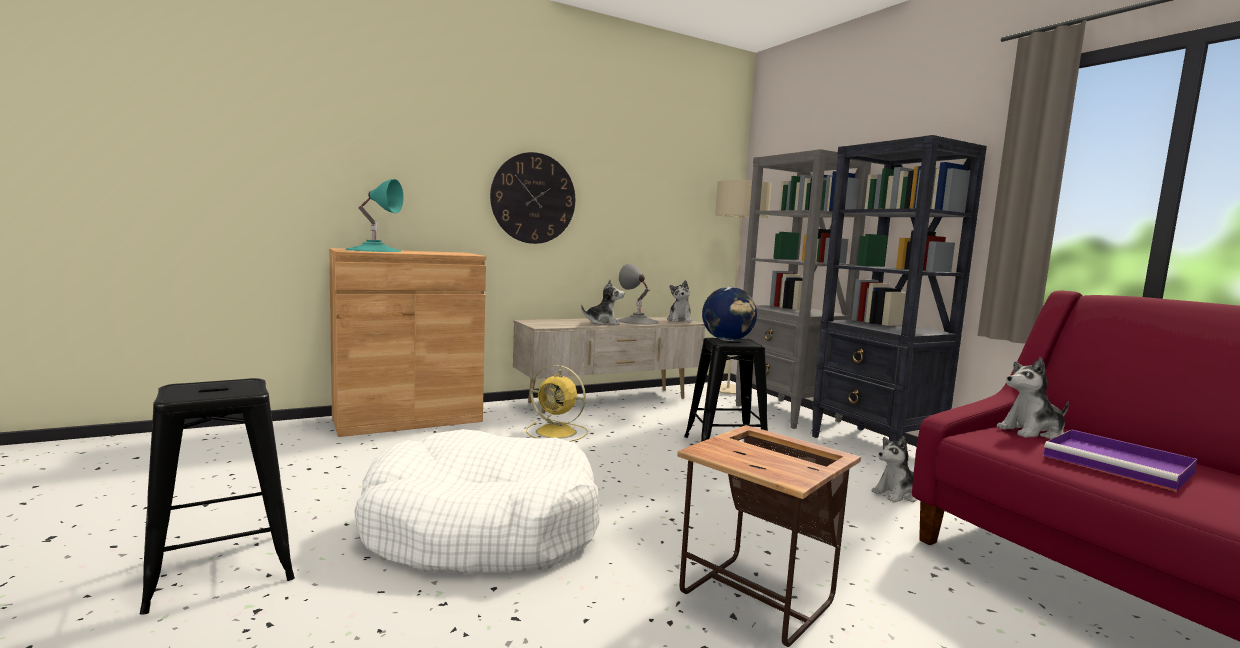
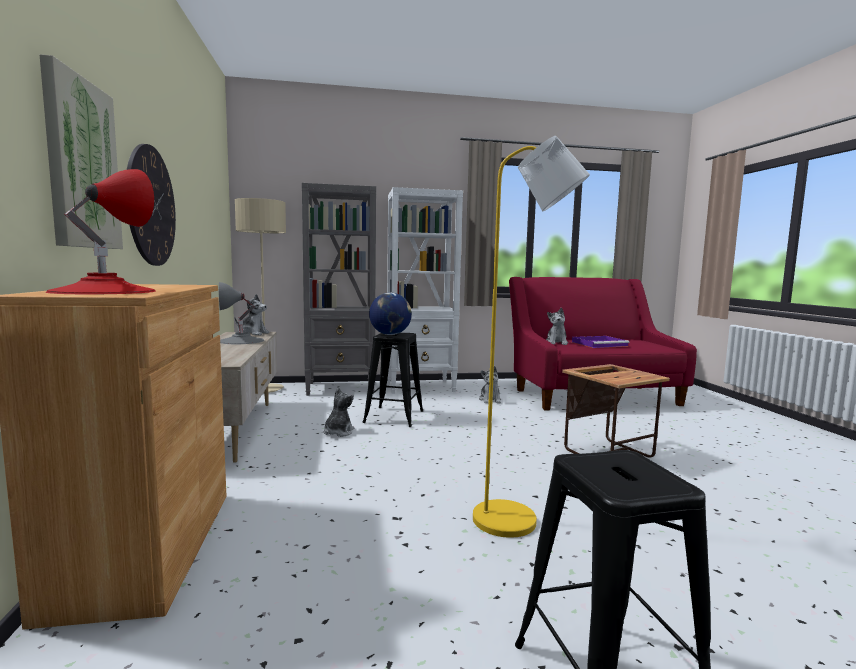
camera: 70 degrees left, 0 degrees up
turquoise table lamp [346,179,404,252] -> red table lamp [46,169,156,294]
white dog bed [354,429,600,574] -> yellow floor lamp [473,136,590,538]
yellow fan [526,365,588,442] -> none
plush toy [581,280,625,325] -> plush toy moved to [324,387,354,437]
black bookcase [811,135,987,441] -> white bookcase [387,187,463,394]
none -> picture [39,54,123,249]

